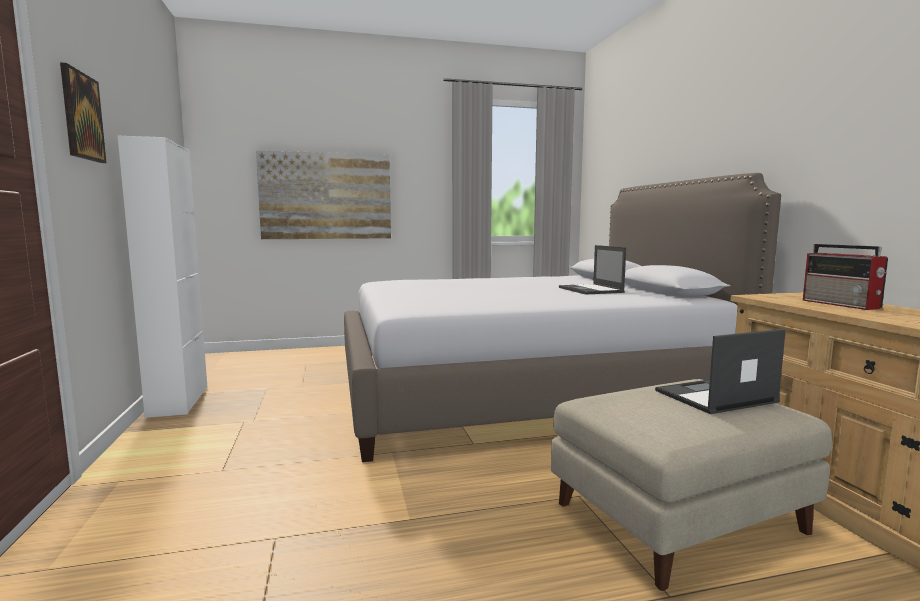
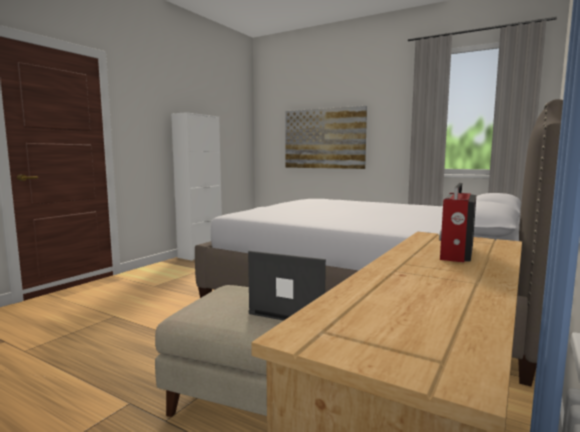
camera: 45 degrees right, 0 degrees up
picture [60,63,107,163] -> none
laptop [559,245,626,295] -> none

